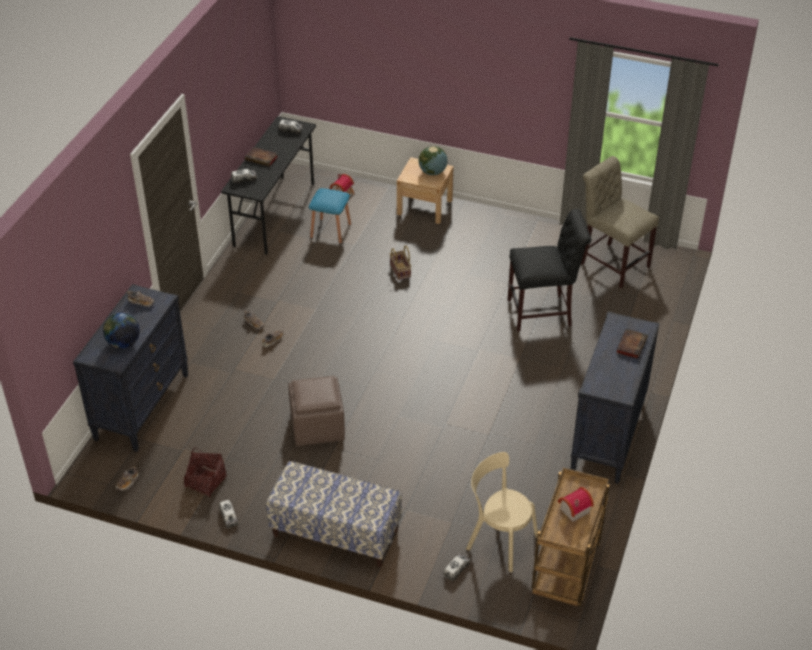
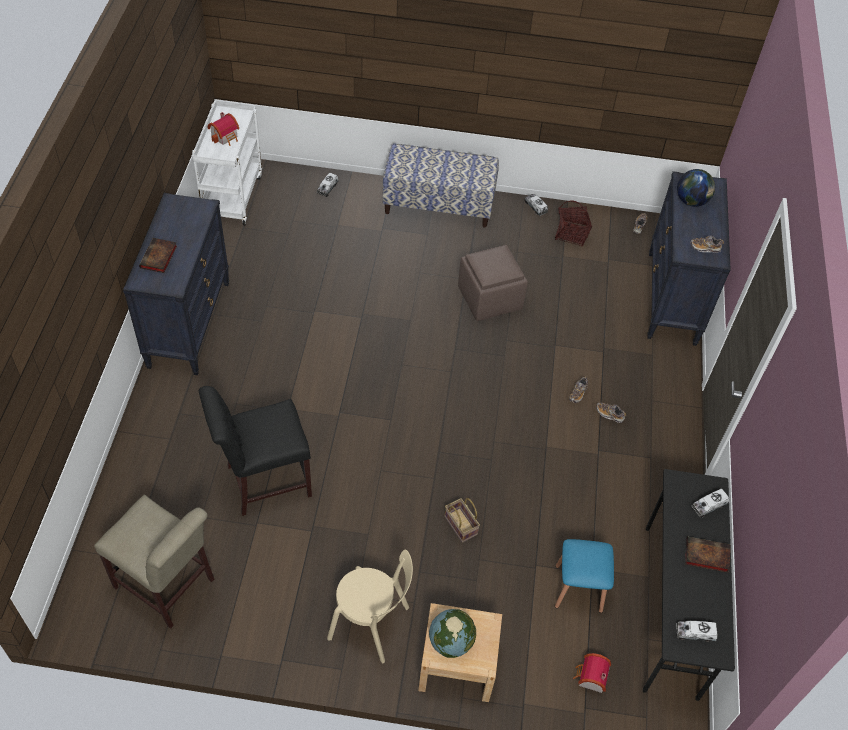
camera: 165 degrees right, 10 degrees up
beige chair [466,452,538,572] -> beige chair moved to [327,550,413,663]
brown cart [532,467,610,607] -> white cart [192,100,262,225]

